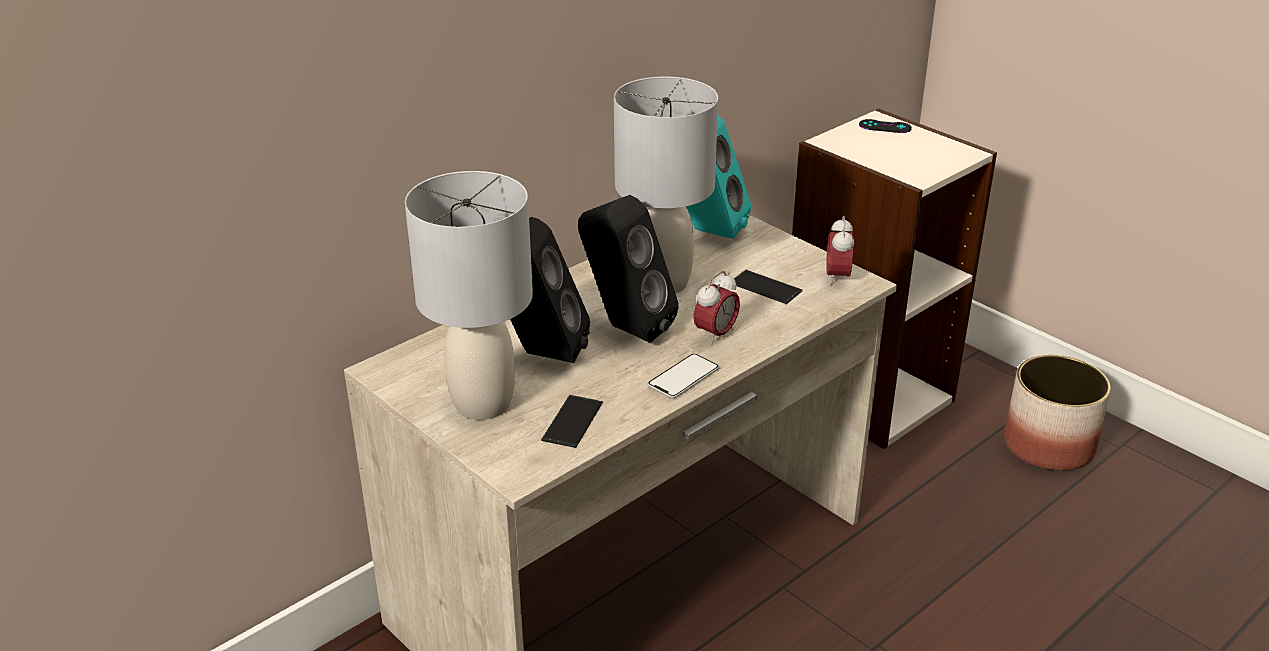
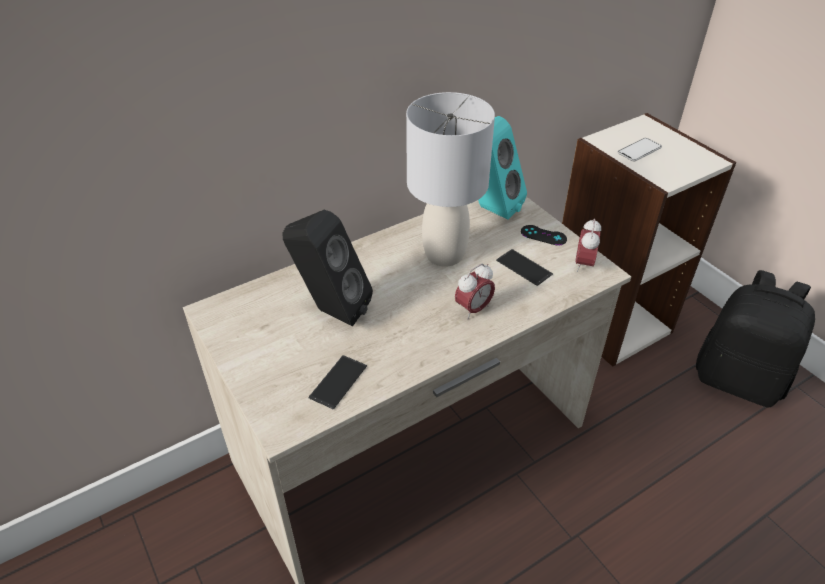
camera: 10 degrees right, 10 degrees up
grey table lamp [405,171,533,420] -> none
black speaker [578,195,679,343] -> none
phone [648,354,719,398] -> phone moved to [618,138,662,161]
black game controller [859,119,912,133] -> black game controller moved to [521,225,567,245]
planter [1004,355,1111,470] -> black backpack [696,270,815,408]

